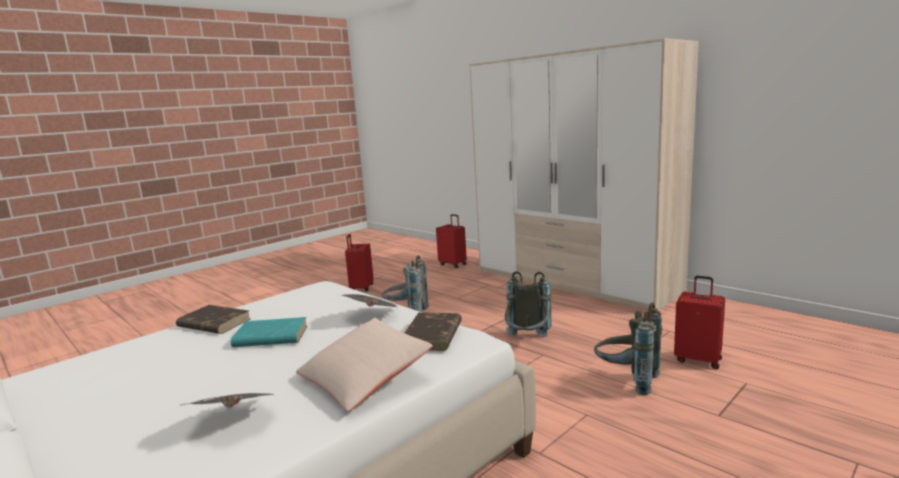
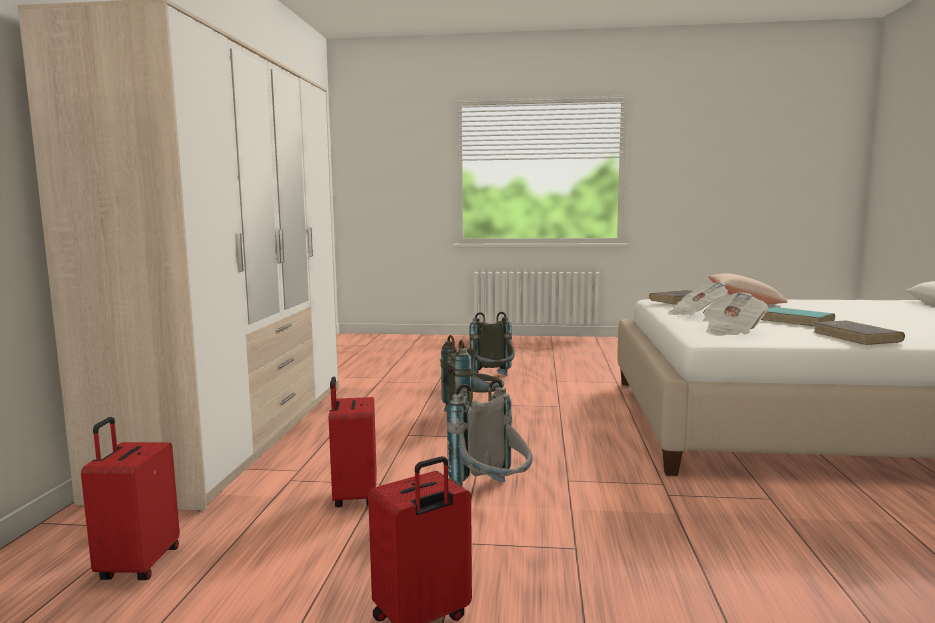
camera: 130 degrees left, 5 degrees down
newspaper [179,393,273,408] -> newspaper moved to [702,292,769,336]
red suitcase [674,276,725,369] -> red suitcase moved to [329,377,377,508]

